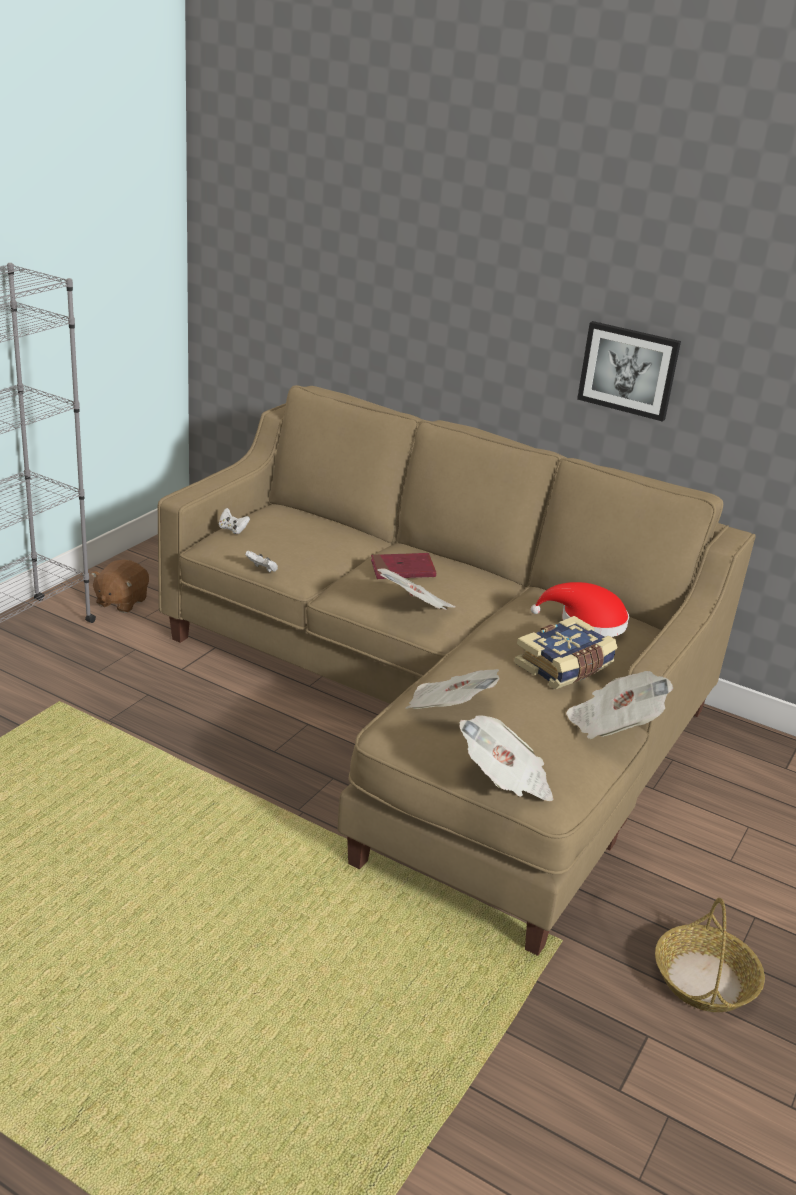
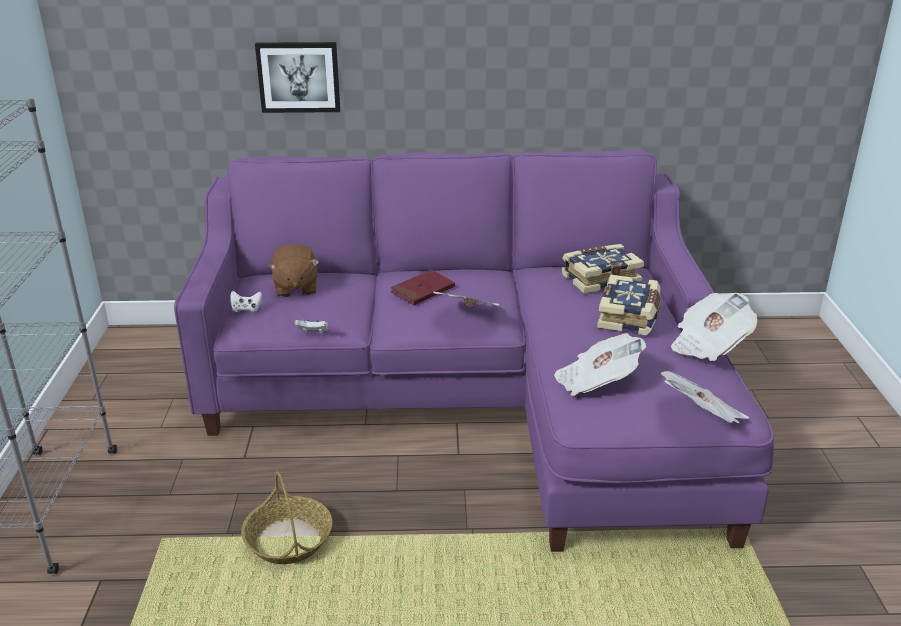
camera: 30 degrees left, 0 degrees up
brown plush toy [91,560,149,613] -> brown plush toy moved to [268,244,319,297]
beige sofa [158,385,755,956] -> purple sofa [174,150,774,552]
red hat [531,582,629,637] -> book [562,244,644,294]
picture [577,321,681,422] -> picture moved to [255,42,340,113]
basket [655,898,765,1012] -> basket moved to [241,471,332,564]

